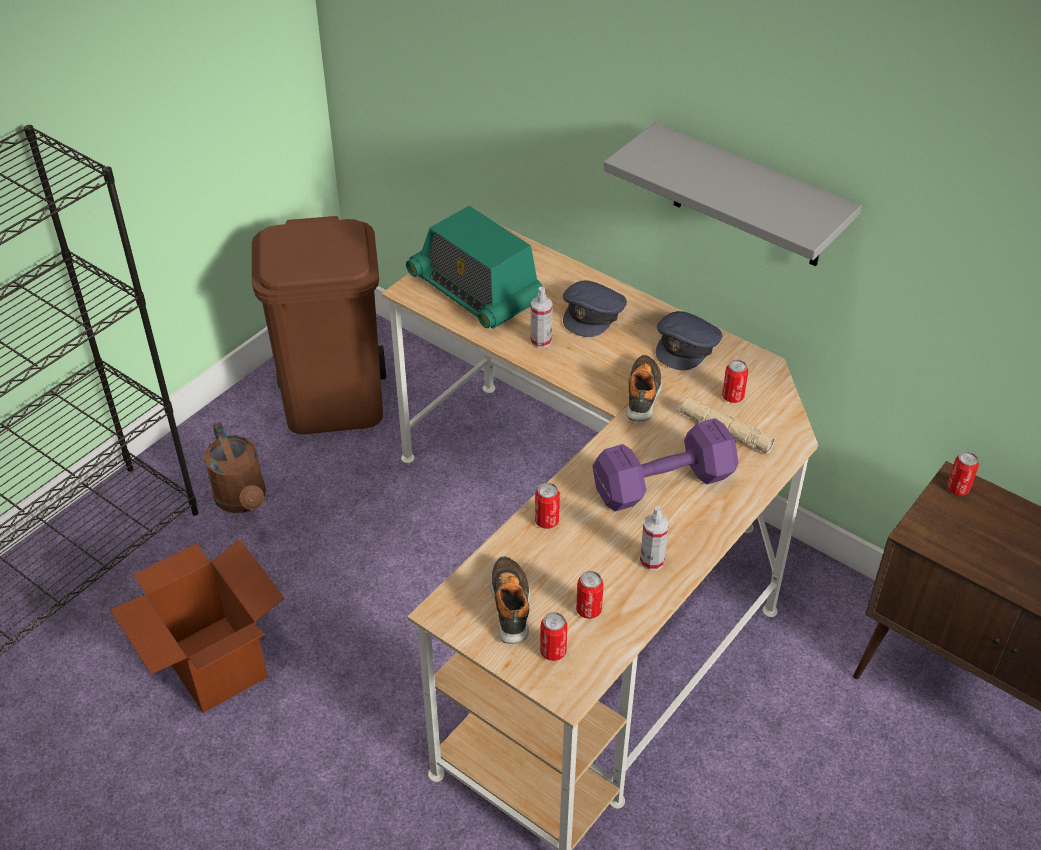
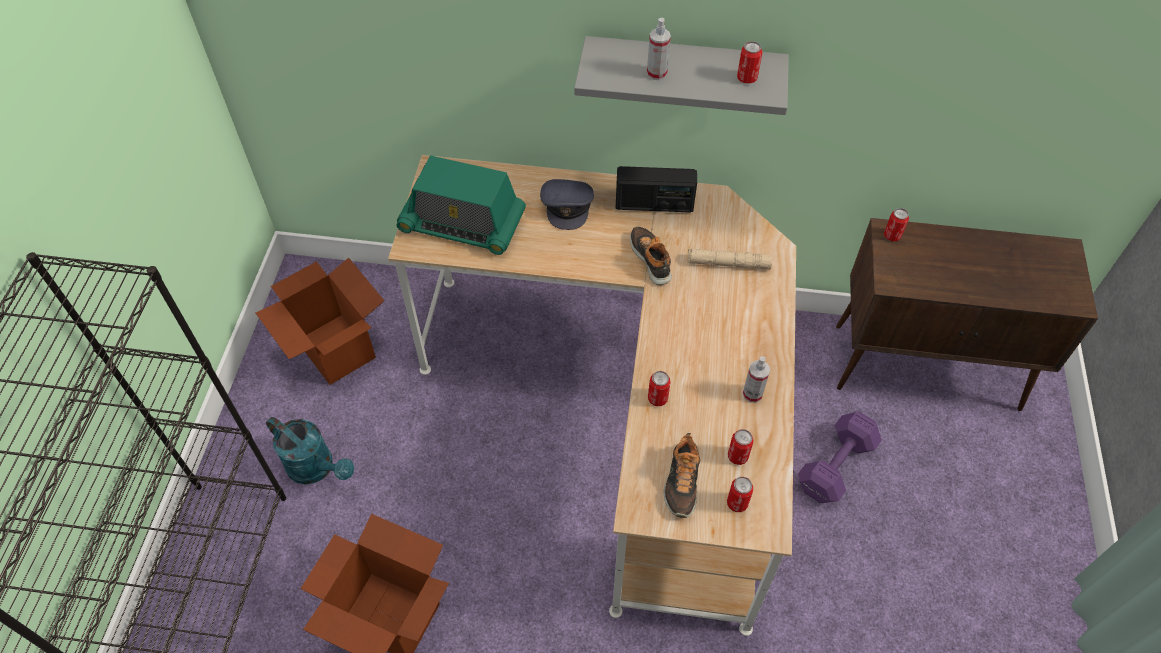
camera: 30 degrees left, 10 degrees up
brown watering can [204,423,266,513] -> turquoise watering can [266,417,354,484]
brown trash can [252,216,386,434] -> cardboard box [256,258,384,385]
shoe [490,556,531,644] -> shoe turned 135 degrees counterclockwise [664,433,700,518]
spray bottle [530,287,553,348] -> spray bottle moved to [647,18,671,80]
purple dumbbell [592,418,738,512] -> purple dumbbell moved to [798,412,882,503]
grey cap [656,311,722,370] -> radio [616,166,697,212]
can [722,360,748,403] -> can moved to [737,41,762,84]

